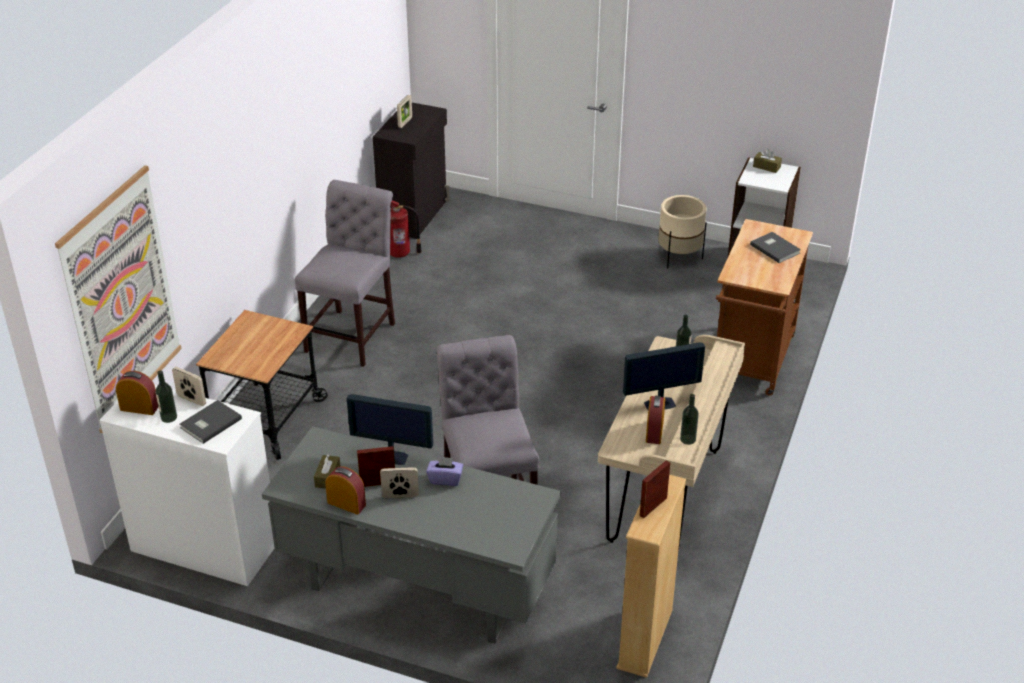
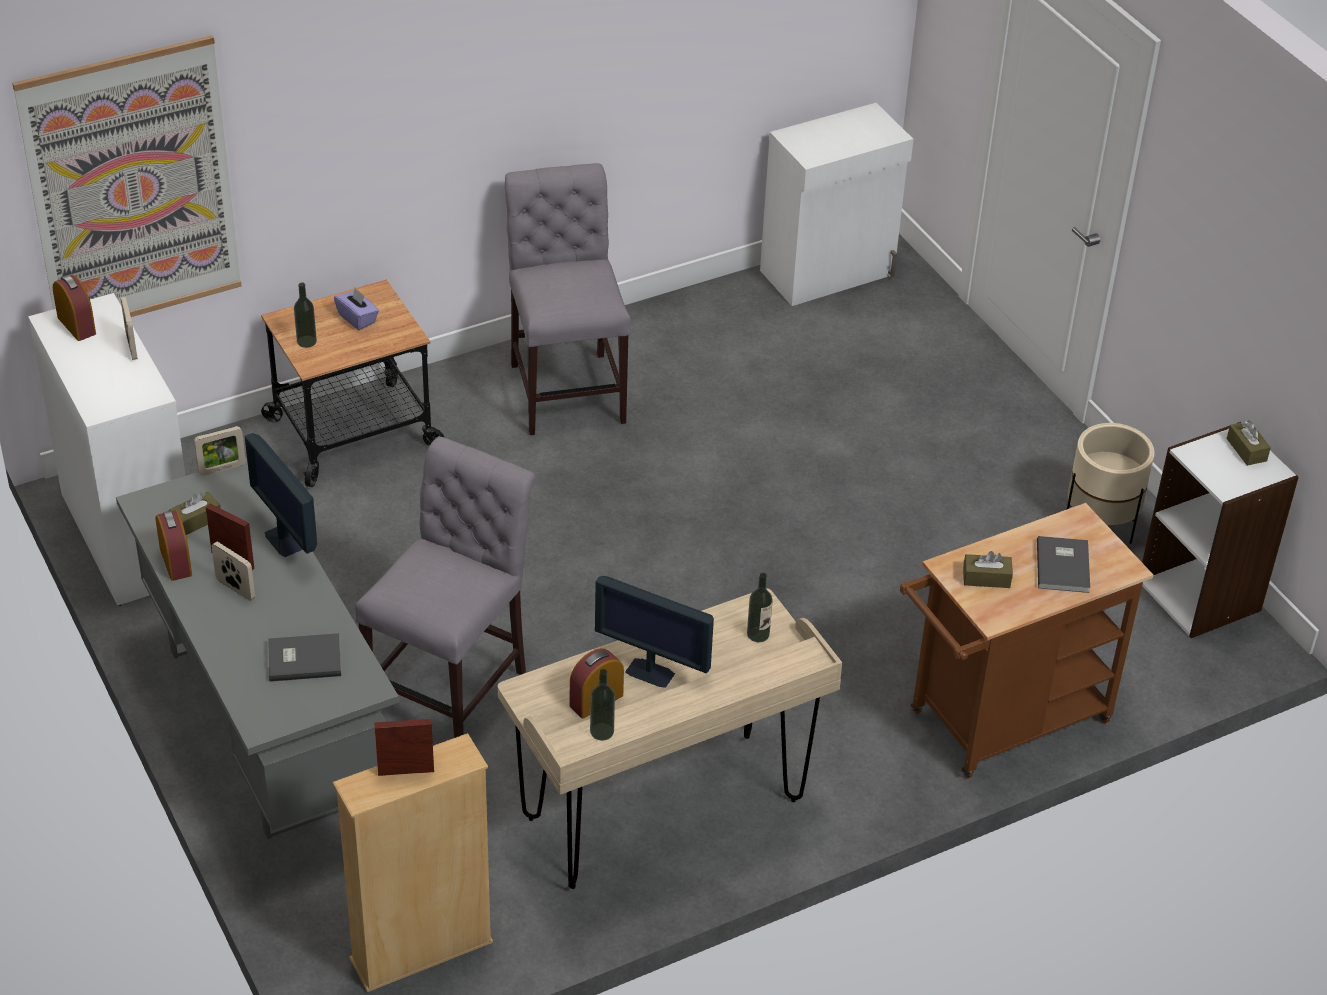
camera: 40 degrees right, 5 degrees up
bottle [156,370,177,423] -> bottle moved to [294,283,317,348]
grey book [180,400,242,444] -> grey book moved to [268,633,341,682]
grey chair [295,180,395,367] -> grey chair turned 75 degrees counterclockwise [505,163,631,435]
black cabinet [373,103,450,239] -> white cabinet [760,103,914,306]
fire extinguisher [390,200,422,258] -> none
picture frame [397,95,412,128] -> picture frame moved to [194,426,246,476]
purple tissue box [426,456,463,486] -> purple tissue box moved to [334,288,379,330]
none -> brown tissue box [963,551,1013,588]

